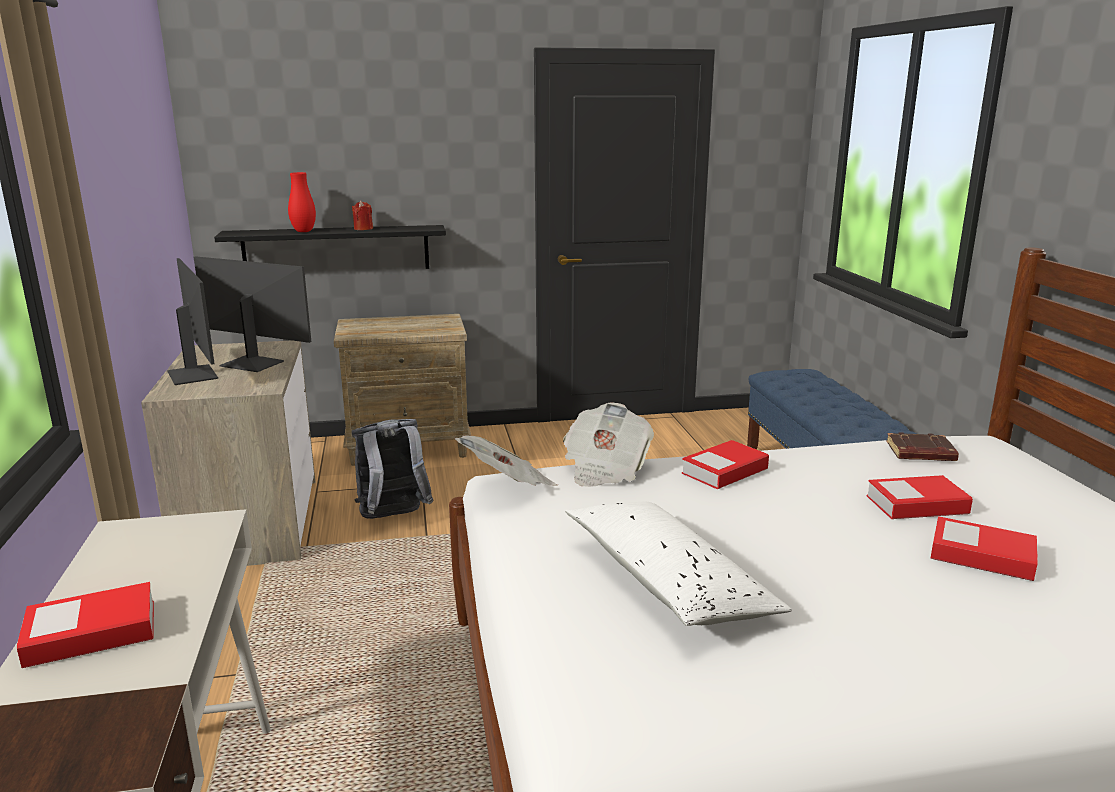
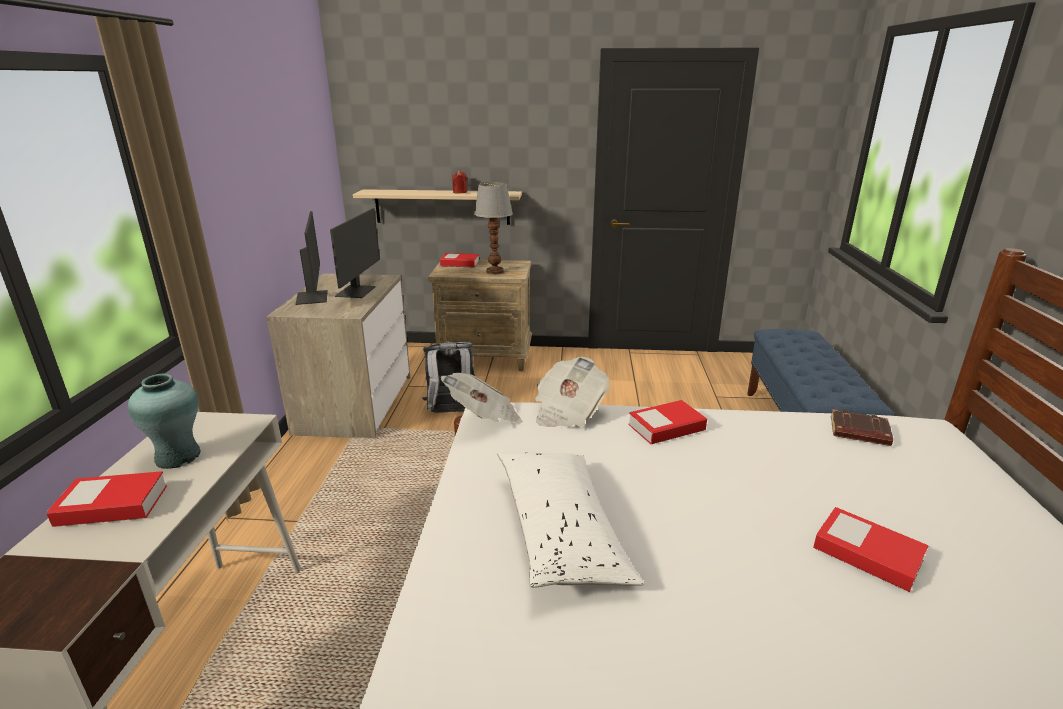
camera: 15 degrees right, 5 degrees up
monitor [194,256,311,372] -> monitor turned 60 degrees clockwise [330,208,380,298]
black shelf [214,225,446,269] -> beige shelf [353,189,522,225]
red vase [288,172,316,232] -> none
book [867,475,973,519] -> book moved to [440,253,479,268]
none -> turquoise vase [128,374,201,469]
none -> table lamp [474,182,513,275]

